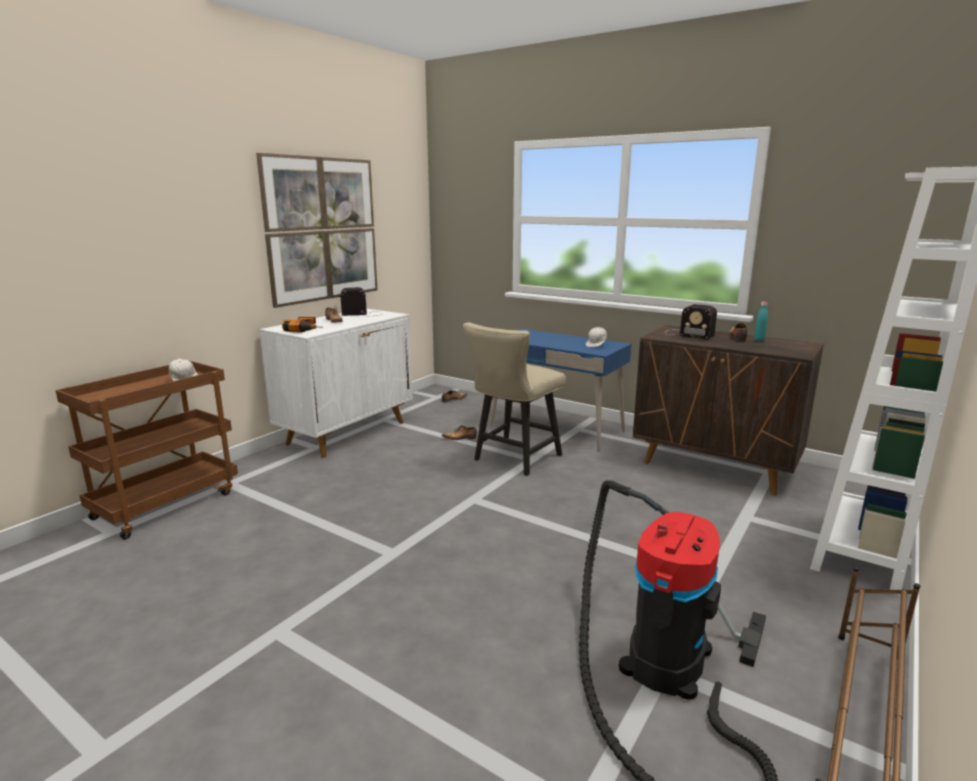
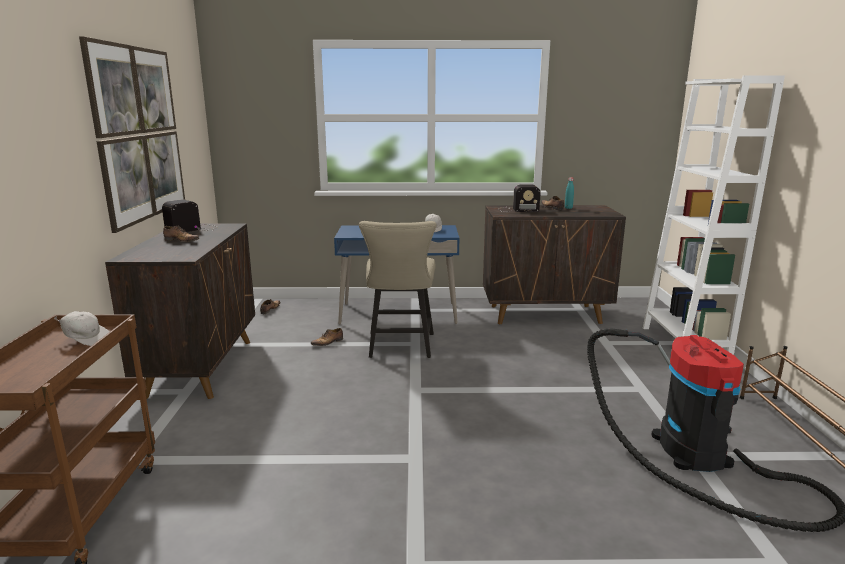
camera: 35 degrees left, 0 degrees up
white cabinet [259,309,413,458] -> brown cabinet [105,224,255,399]
power drill [282,317,323,333] -> none

